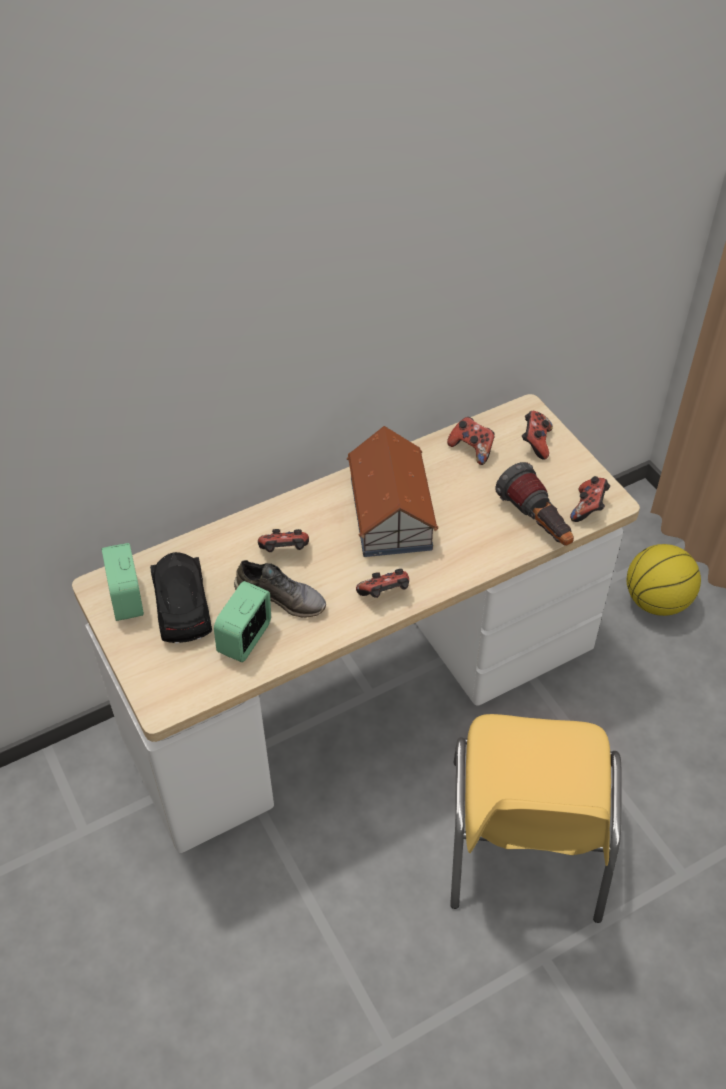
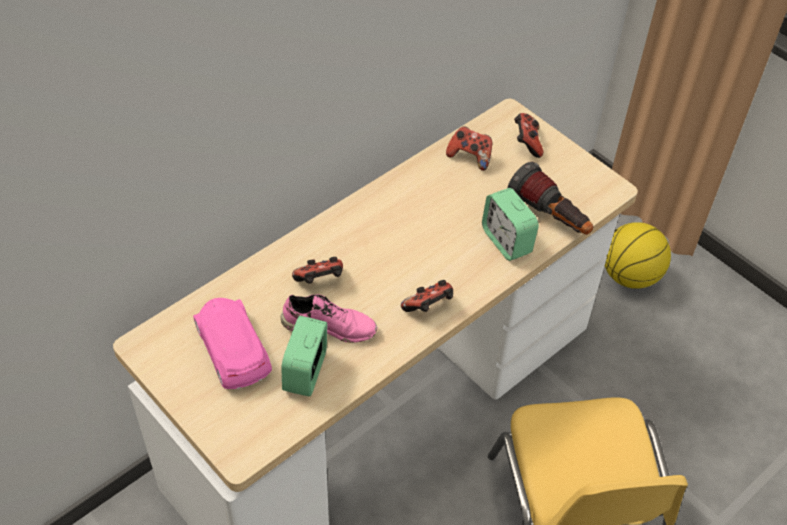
camera: 15 degrees left, 0 degrees up
alarm clock [101,543,144,621] -> alarm clock moved to [482,188,539,261]
black toy car [150,552,212,644] -> pink toy car [193,298,272,389]
grey shoe [234,560,326,618] -> pink shoe [281,294,377,343]
toy house [347,426,439,557] -> none
game controller [570,476,610,522] -> none

